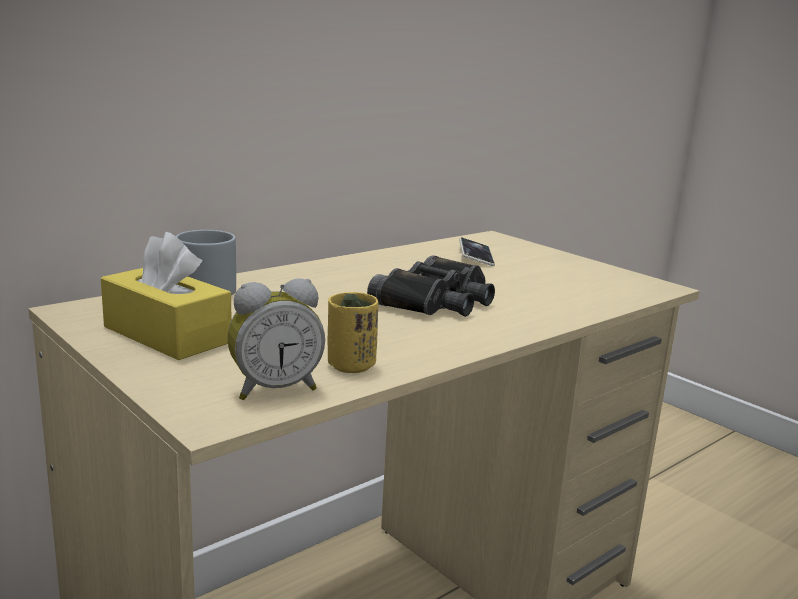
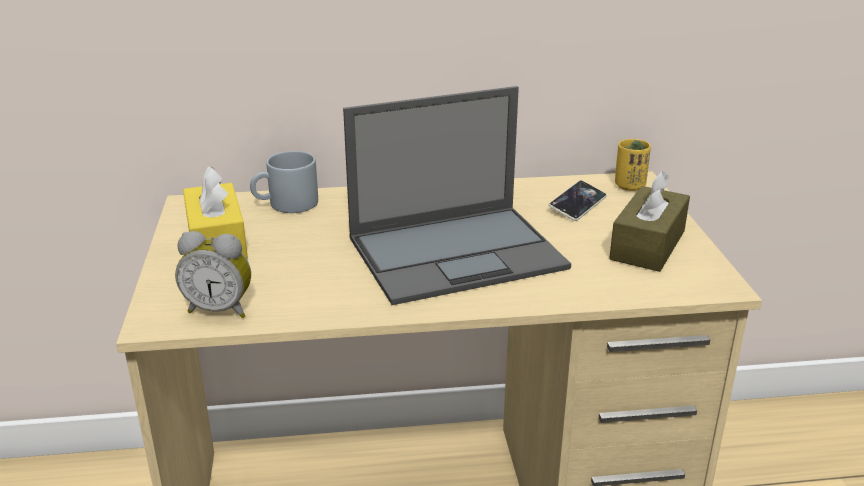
camera: 35 degrees right, 10 degrees up
yellow cup [328,292,378,373] -> yellow cup moved to [615,139,651,191]
black binoculars [367,255,495,317] -> laptop [343,86,571,305]
none -> brown tissue box [609,171,690,272]

